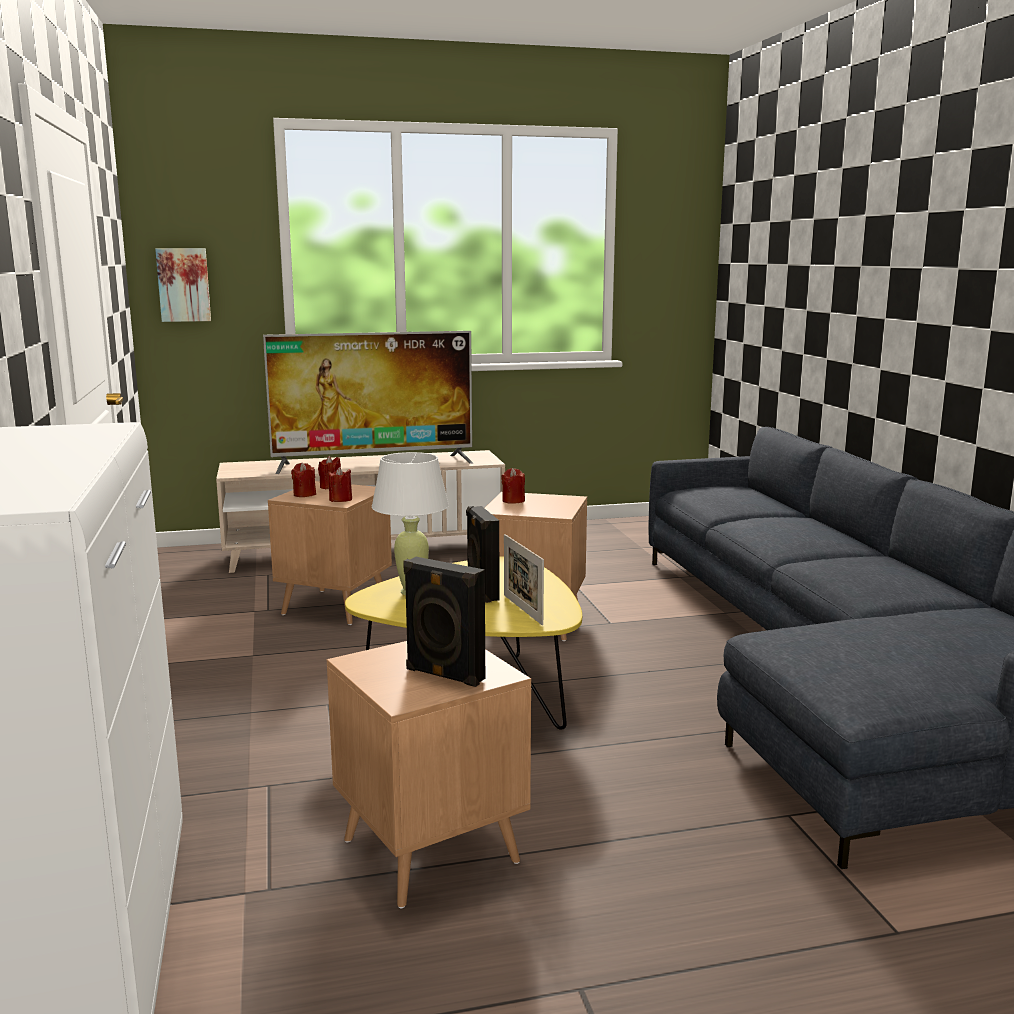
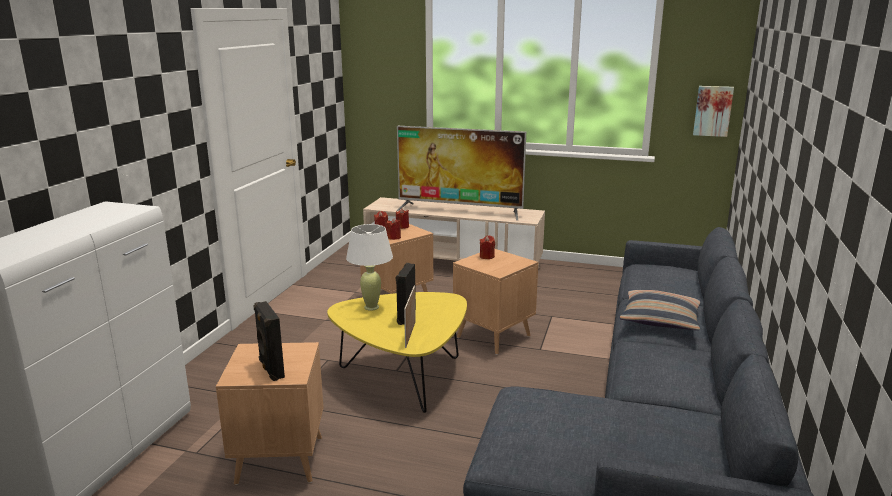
camera: 30 degrees right, 5 degrees up
picture [155,248,211,322] -> picture moved to [693,86,734,137]
none -> pillow [620,289,701,330]

